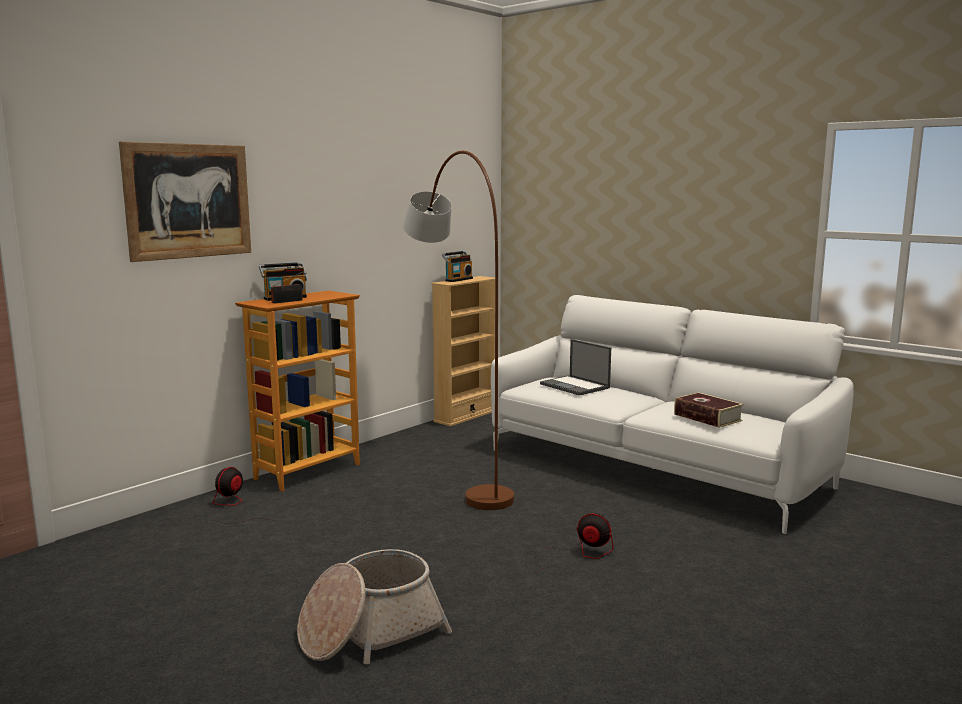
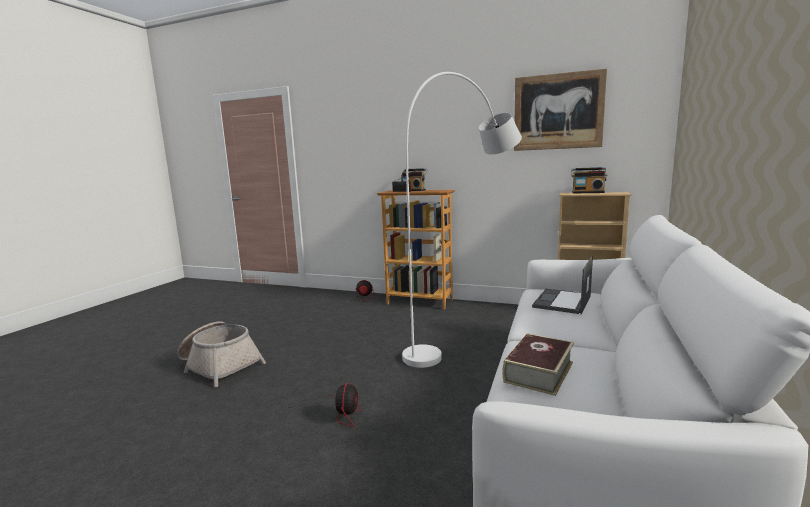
camera: 70 degrees right, 0 degrees up
picture [119,142,251,262] -> picture moved to [514,68,607,151]
brown floor lamp [403,151,514,510] -> white floor lamp [402,72,522,368]

